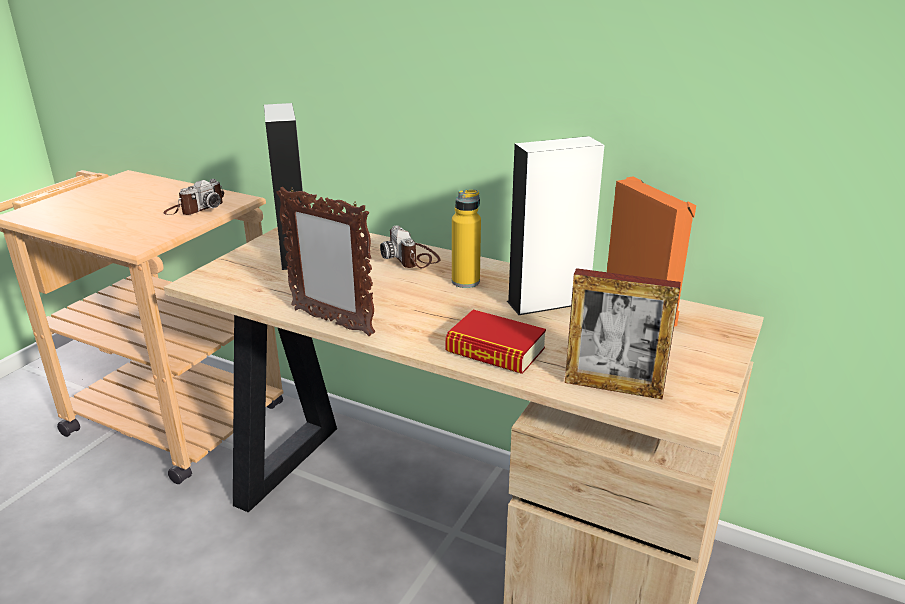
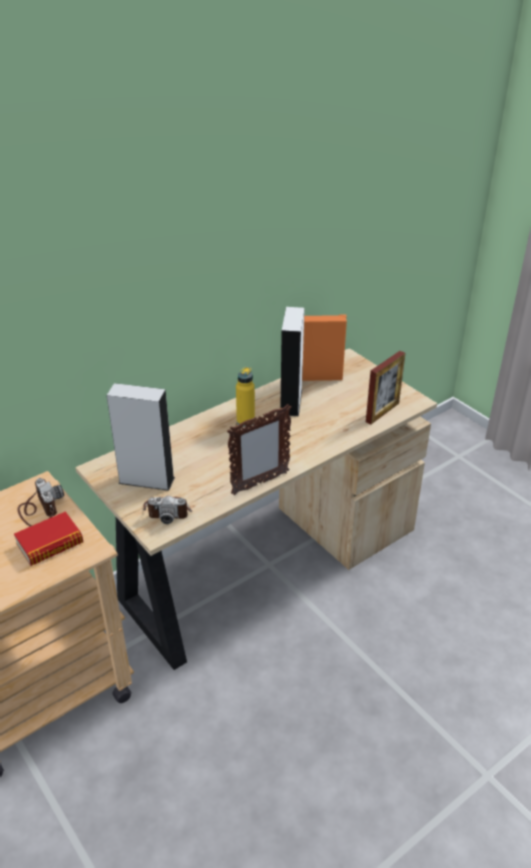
camera: 65 degrees left, 10 degrees up
camera [380,225,440,268] -> camera moved to [143,496,192,524]
book [446,310,546,374] -> book moved to [14,511,83,566]

